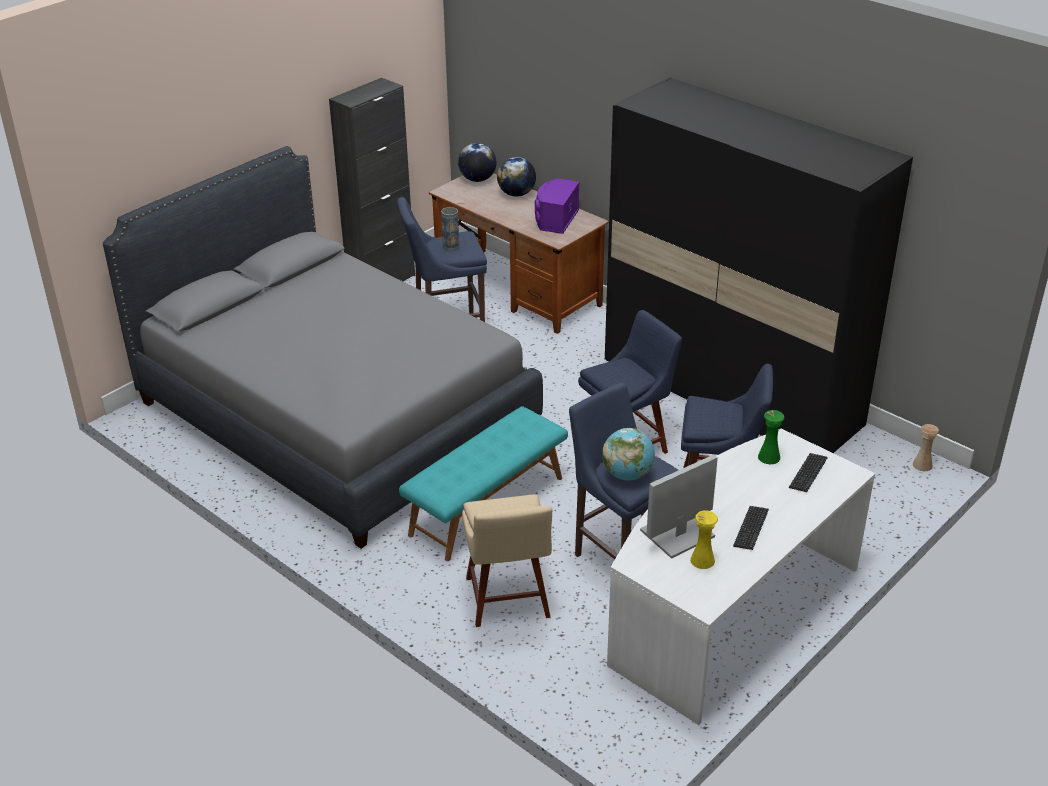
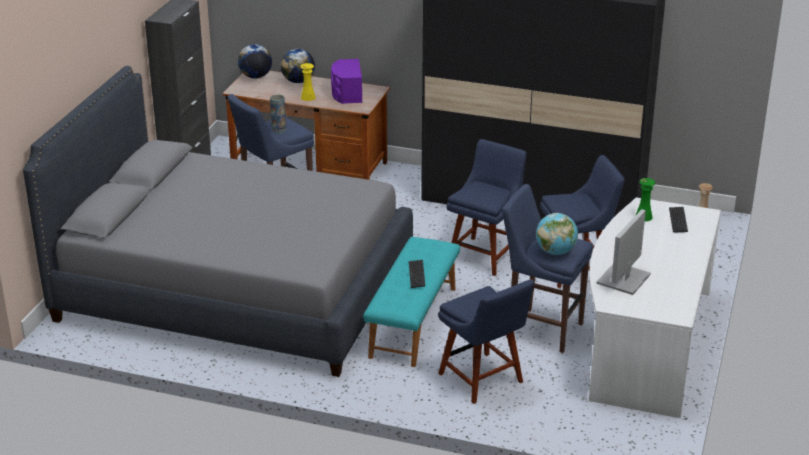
camera: 25 degrees left, 5 degrees down
beige chair [462,494,552,627] -> blue chair [438,280,534,404]
yellow vase [690,510,718,569] -> yellow vase moved to [300,63,316,101]
keyboard [733,506,769,550] -> keyboard moved to [409,260,425,288]

